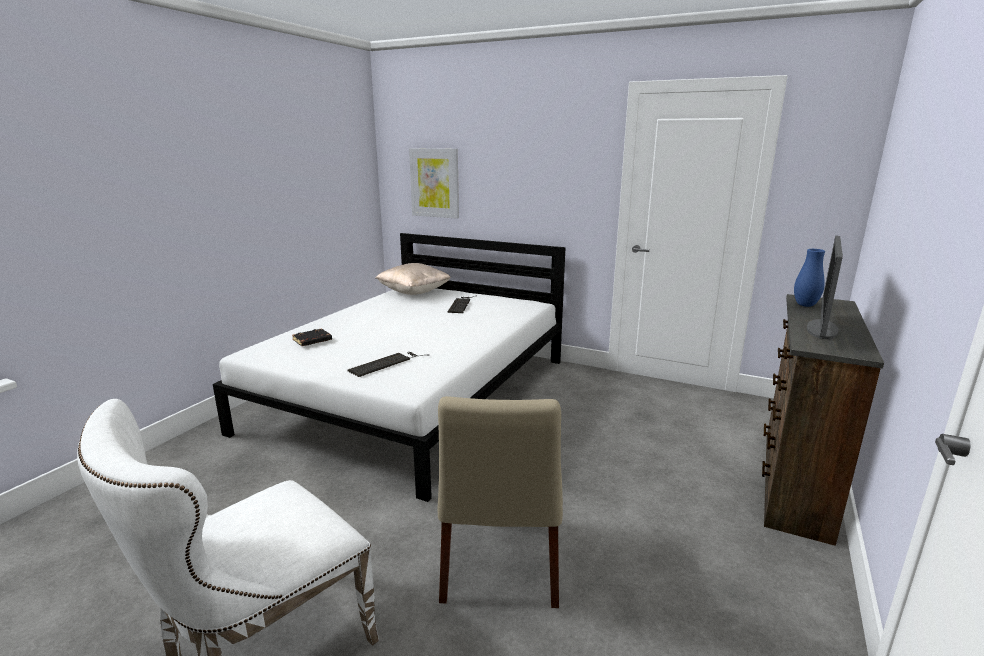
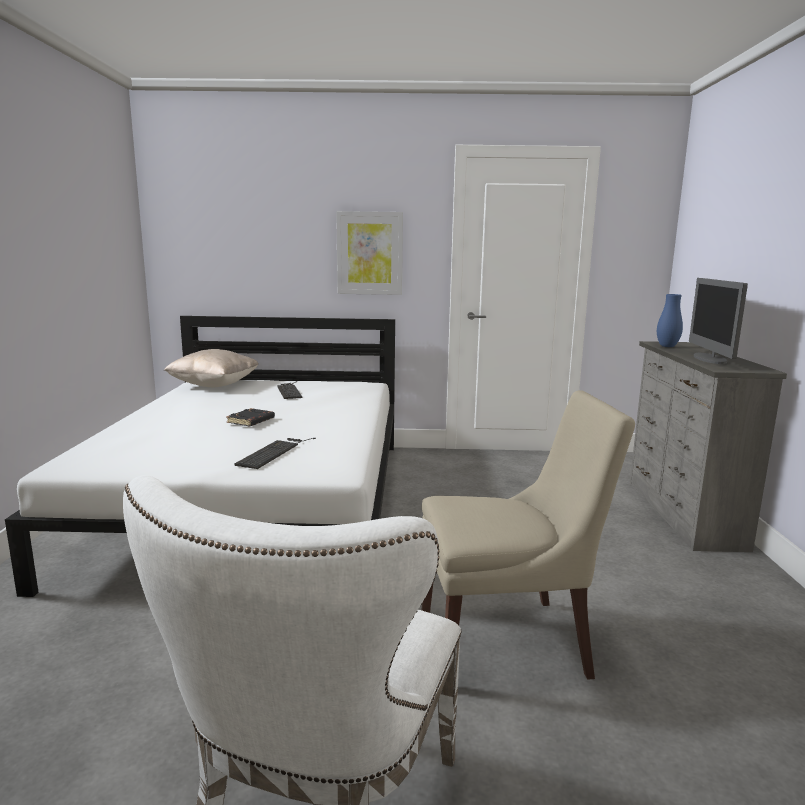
camera: 25 degrees left, 5 degrees down
black book [292,328,332,346] -> black book moved to [226,408,275,426]
picture [409,148,459,219] -> picture moved to [336,211,403,295]
beige chair [437,396,563,608] -> beige chair turned 75 degrees counterclockwise [422,390,635,680]
brown dresser [762,294,884,546] -> grey dresser [630,341,787,552]

